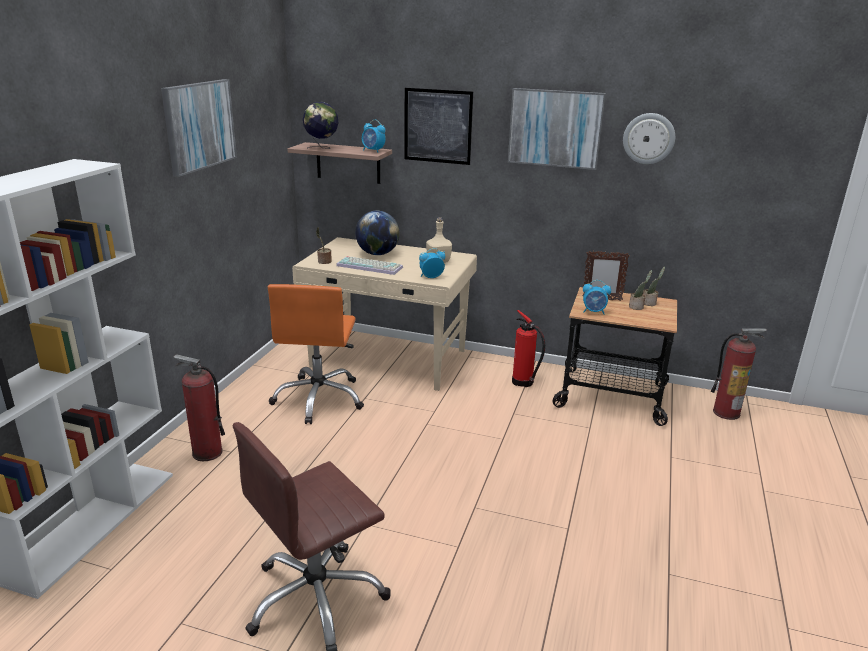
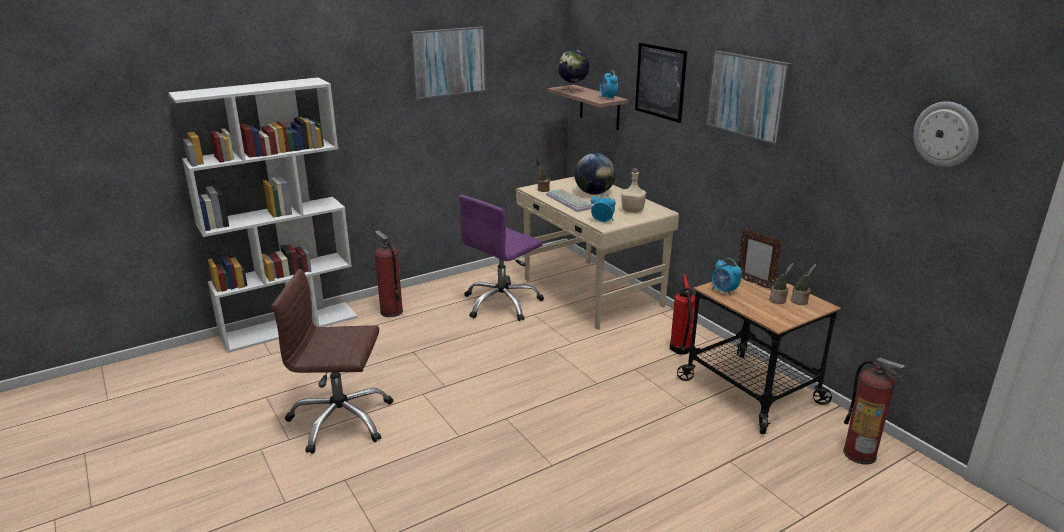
camera: 40 degrees right, 0 degrees up
orange office chair [268,284,364,424] -> purple office chair [459,195,544,321]
wall clock [623,113,675,164] -> wall clock moved to [913,101,979,167]

